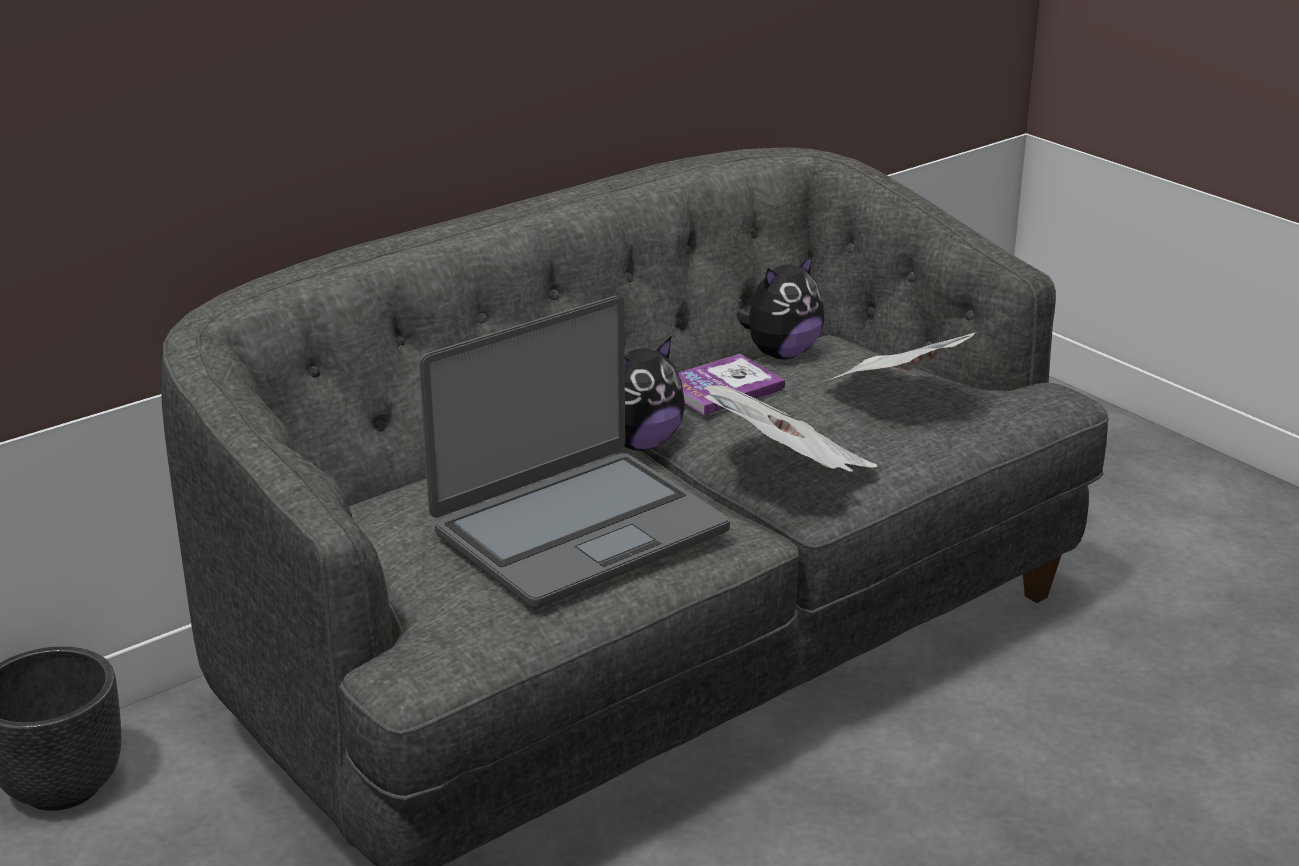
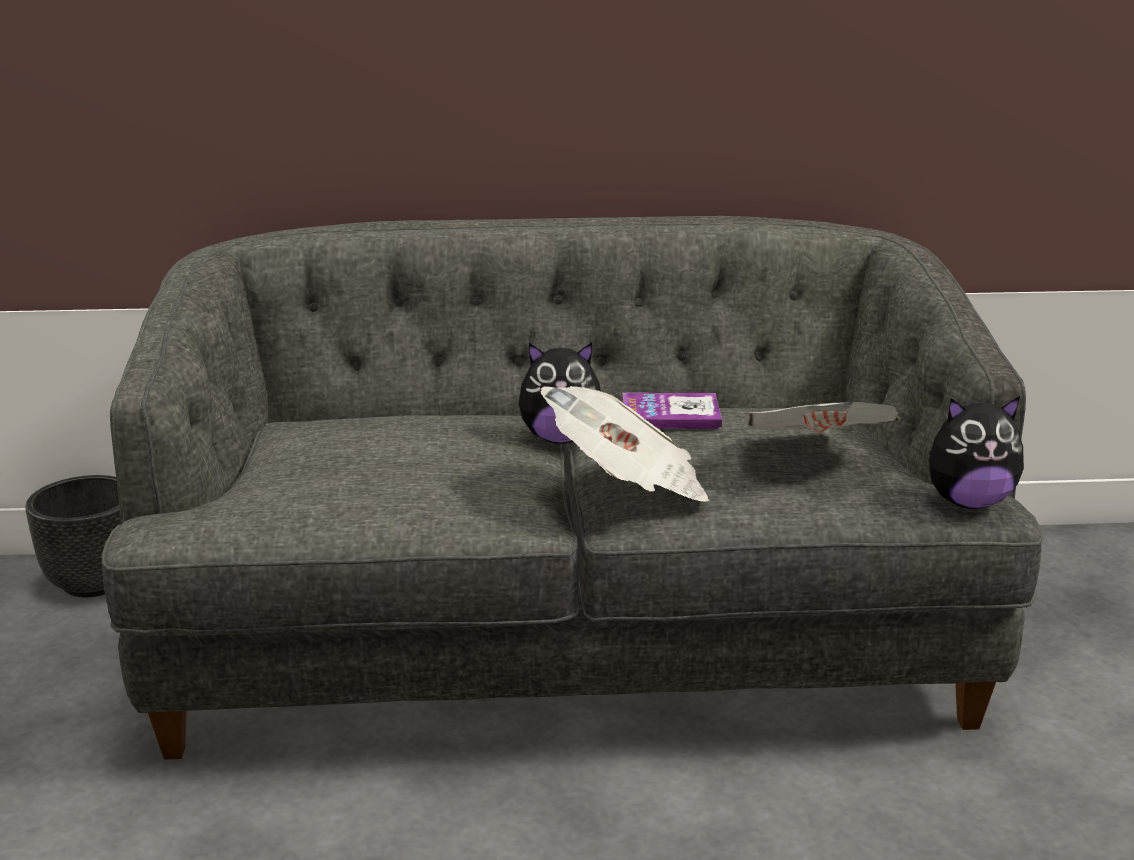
camera: 35 degrees right, 5 degrees down
laptop [419,296,730,609] -> none
plush toy [736,253,824,359] -> plush toy moved to [929,396,1024,509]

